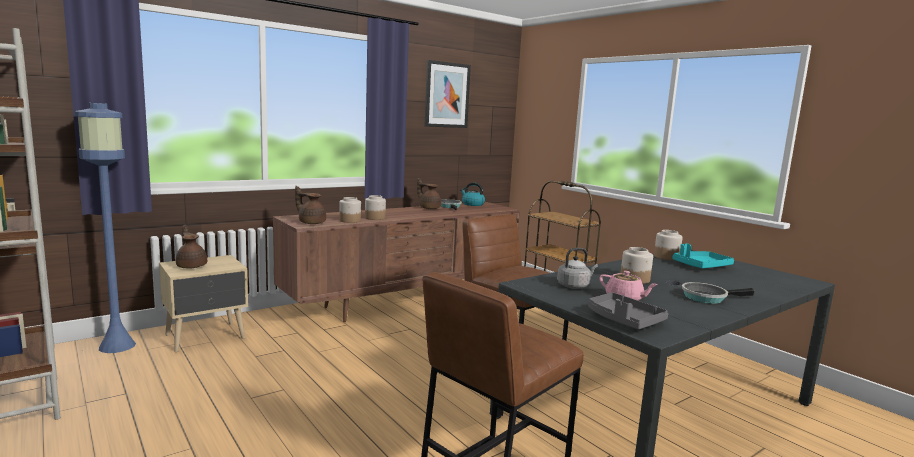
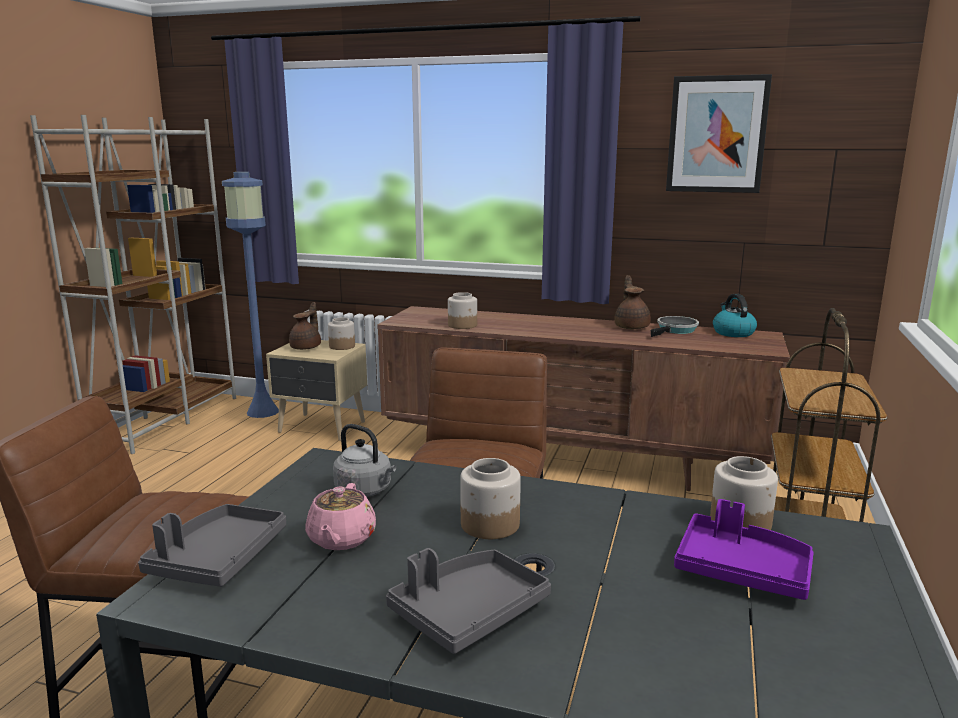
camera: 55 degrees right, 5 degrees up
brown teapot [295,186,326,224] -> none
jar [365,195,386,220] -> jar moved to [328,318,355,350]
turquoise tray [672,244,734,268] -> purple tray [674,499,814,600]
frying pan [682,282,754,304] -> grey tray [386,548,551,654]

